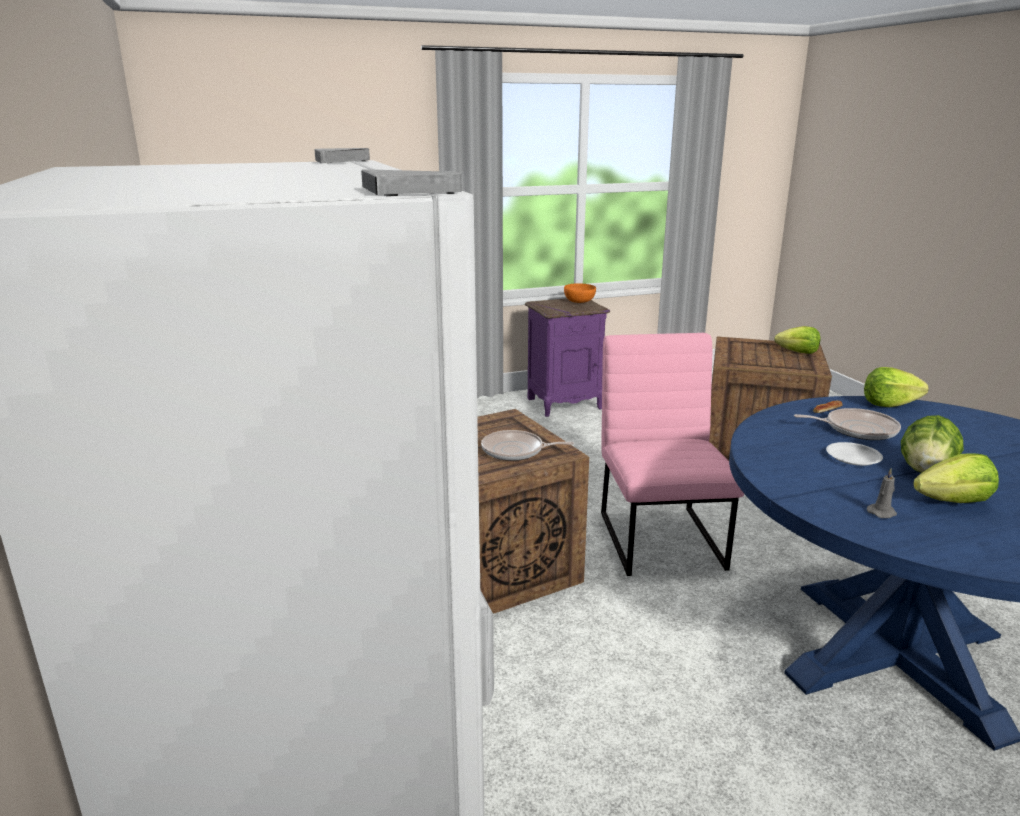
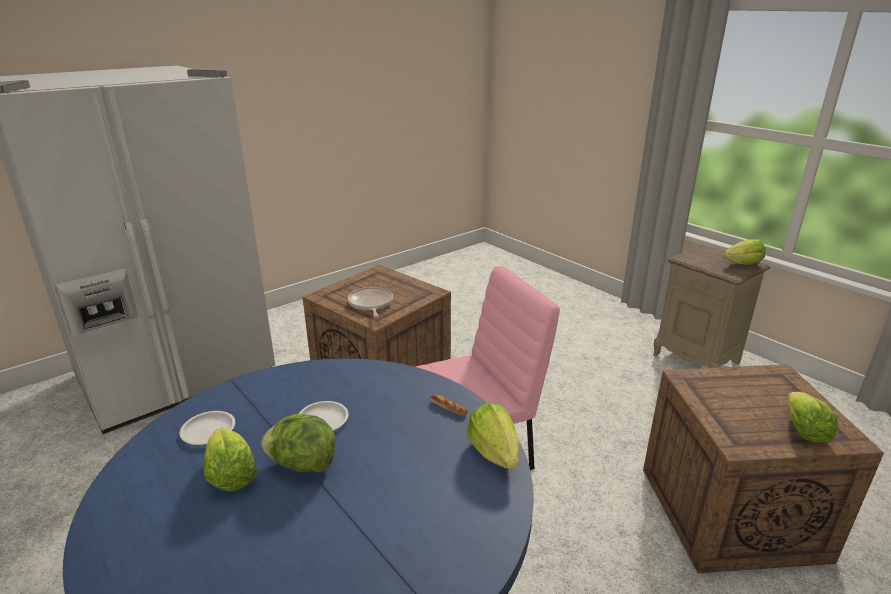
camera: 70 degrees right, 5 degrees up
purple nightstand [525,298,610,417] -> beige nightstand [653,244,770,368]
orange bowl [564,283,596,303] -> lettuce [723,239,766,265]
frying pan [794,408,901,440] -> none
grey candle [867,469,897,518] -> white plate [180,411,235,445]

